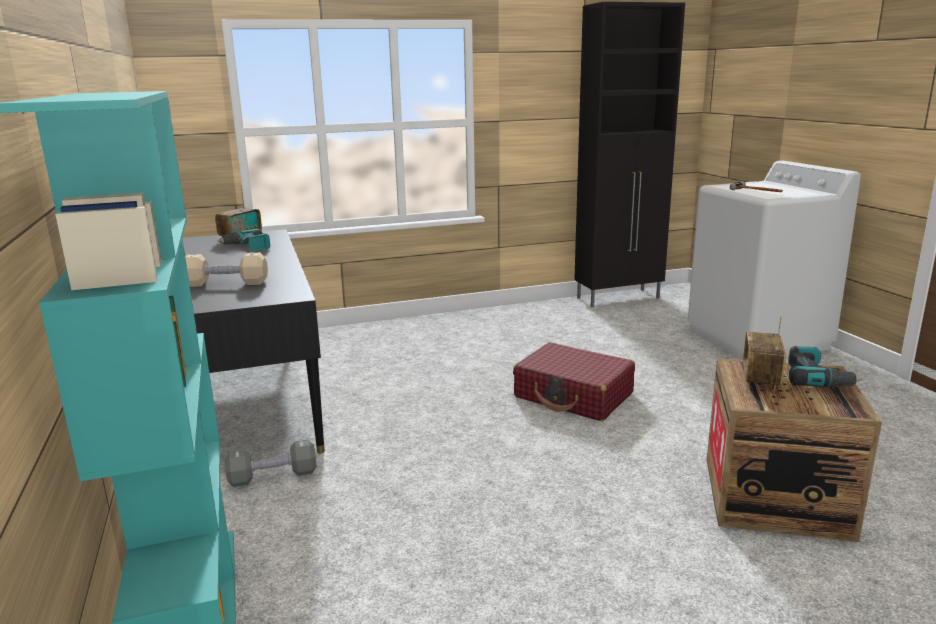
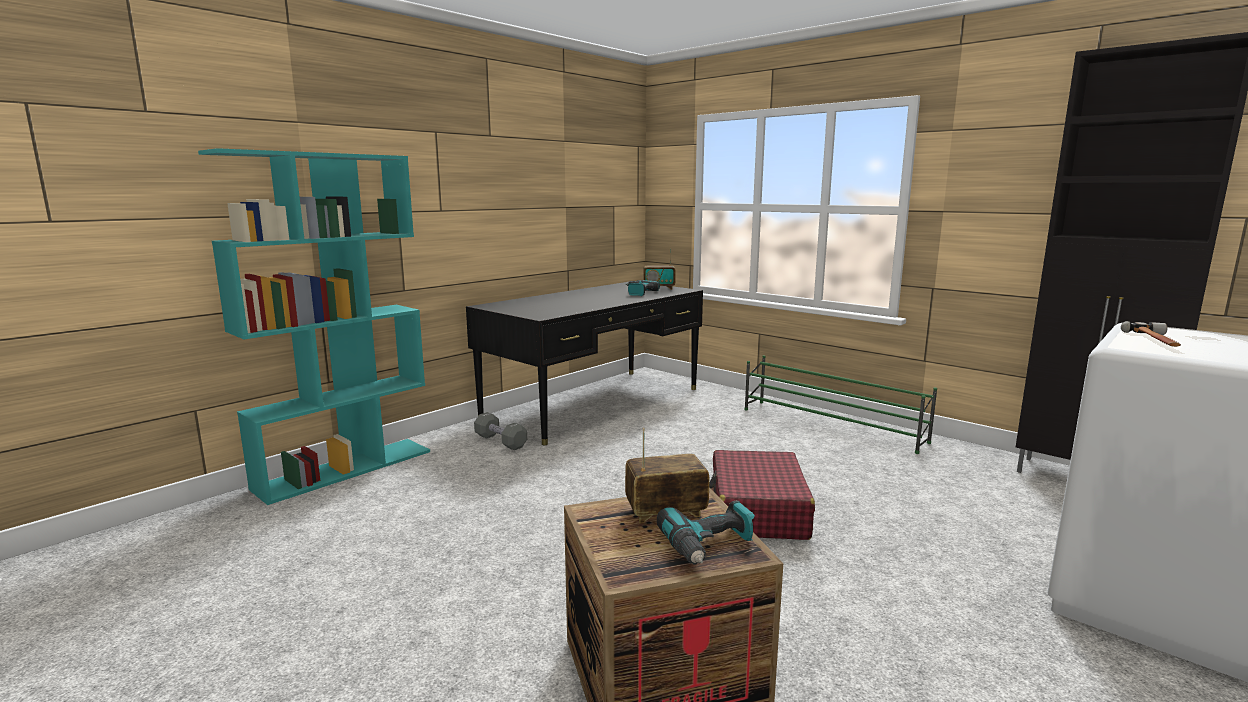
camera: 60 degrees right, 5 degrees down
beige dumbbell [185,252,268,287] -> none
none -> green shoe rack [744,355,937,454]

